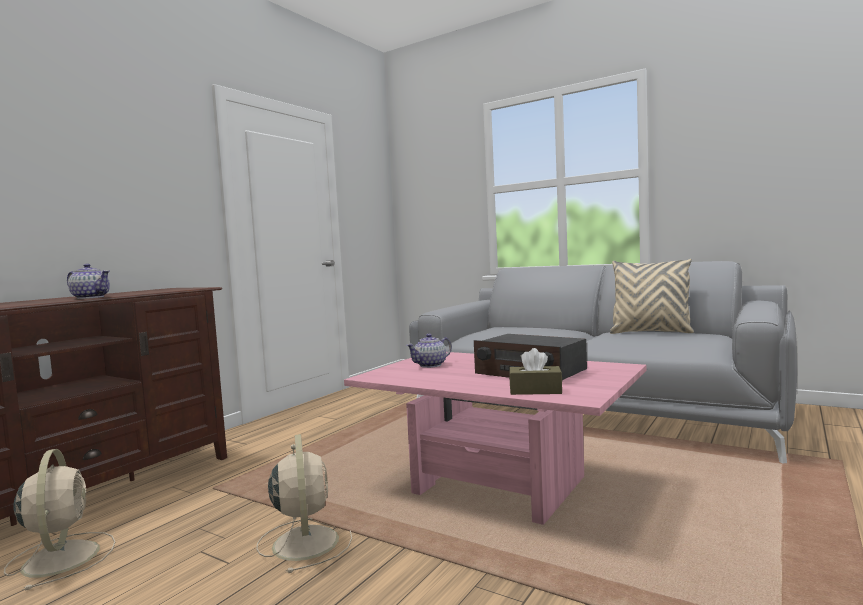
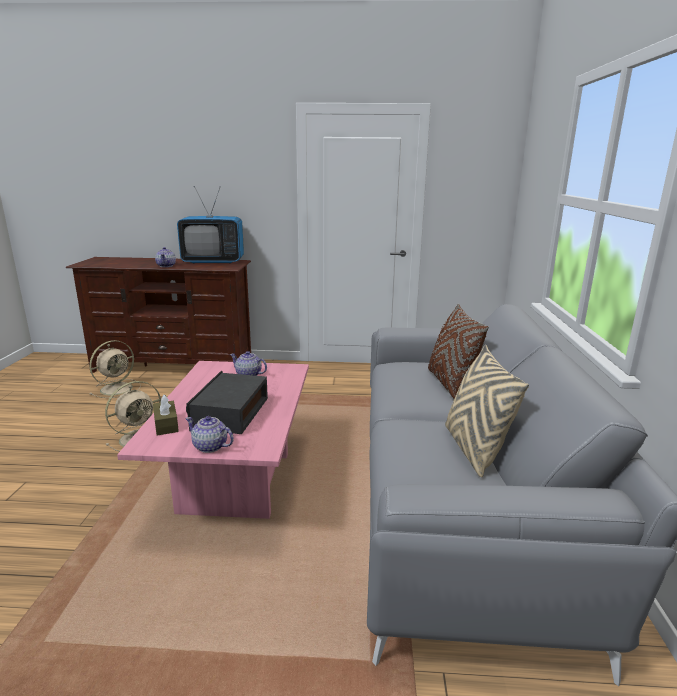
camera: 60 degrees right, 15 degrees up
none -> television [177,186,244,264]
none -> teapot [185,416,234,453]
none -> brown pillow [428,304,489,399]

